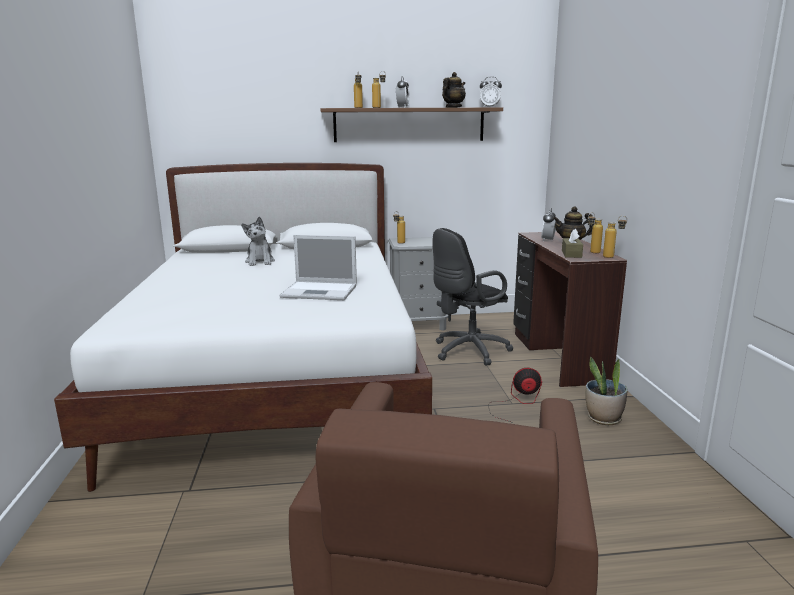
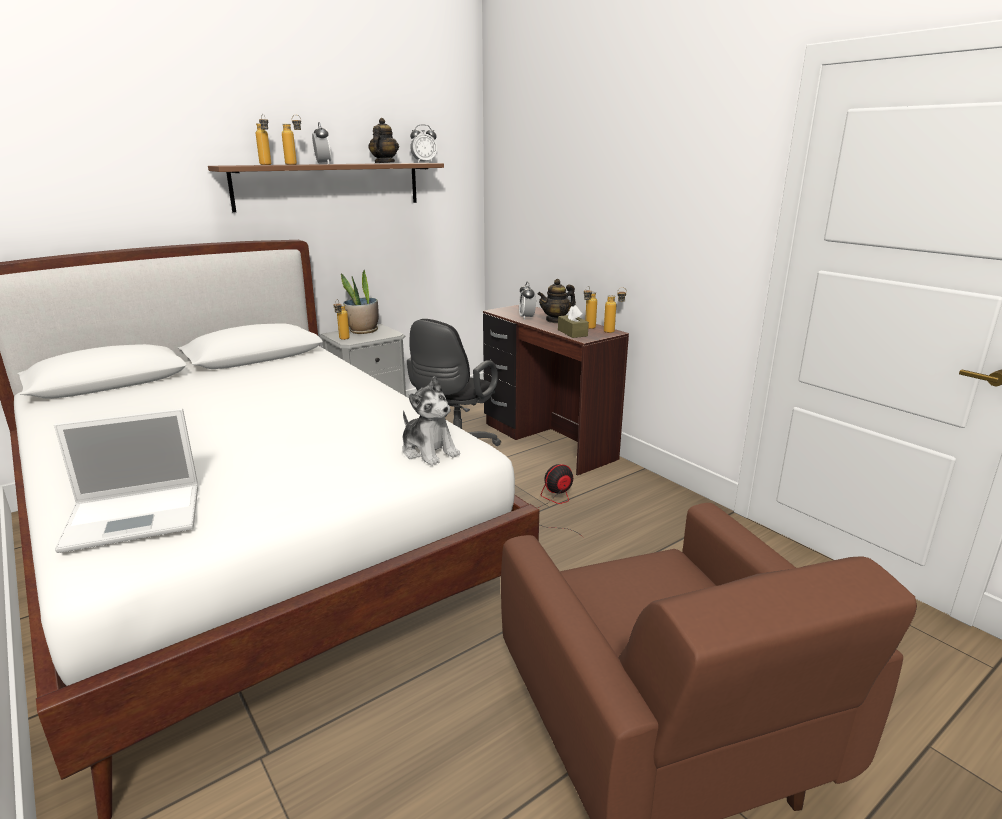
camera: 30 degrees left, 5 degrees up
plush toy [241,217,275,266] -> plush toy moved to [402,376,460,466]
laptop [280,235,357,300] -> laptop moved to [54,408,198,553]
potted plant [586,357,628,425] -> potted plant moved to [341,269,379,334]

